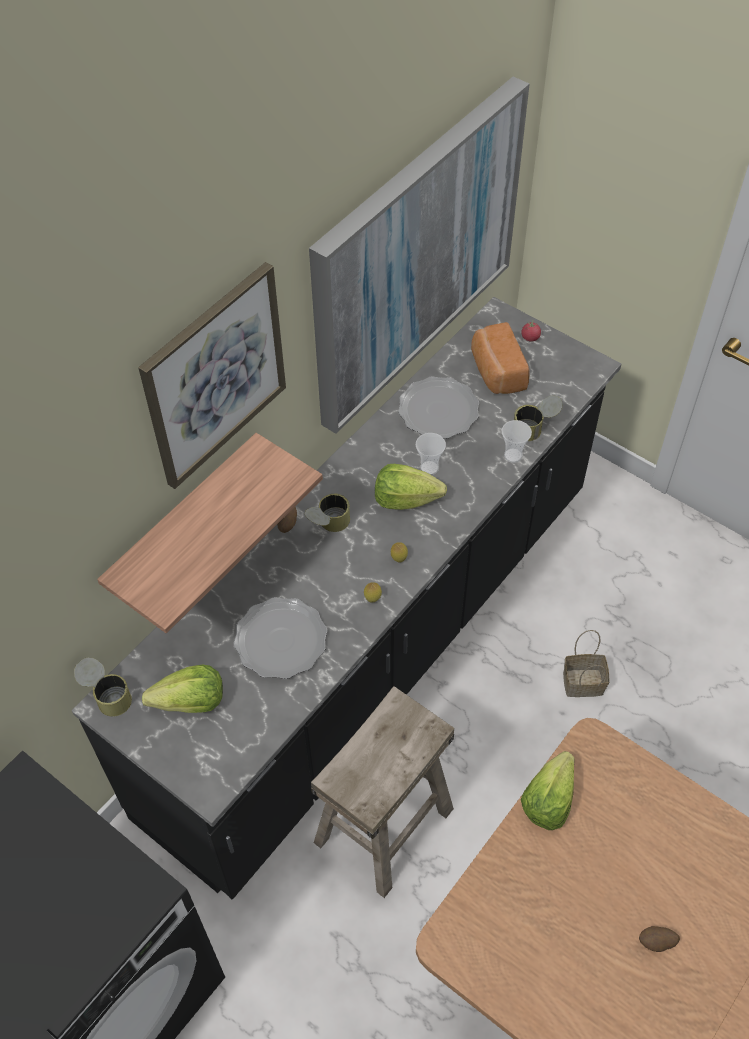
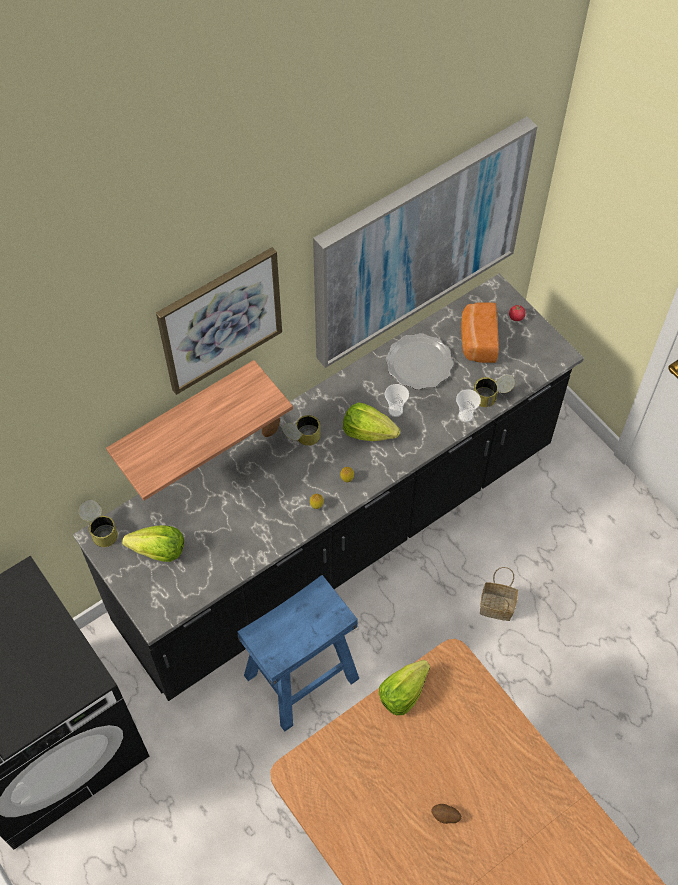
camera: 15 degrees right, 5 degrees up
plate [233,597,327,679] -> none
beige stool [311,686,454,898] -> blue stool [237,575,360,732]

